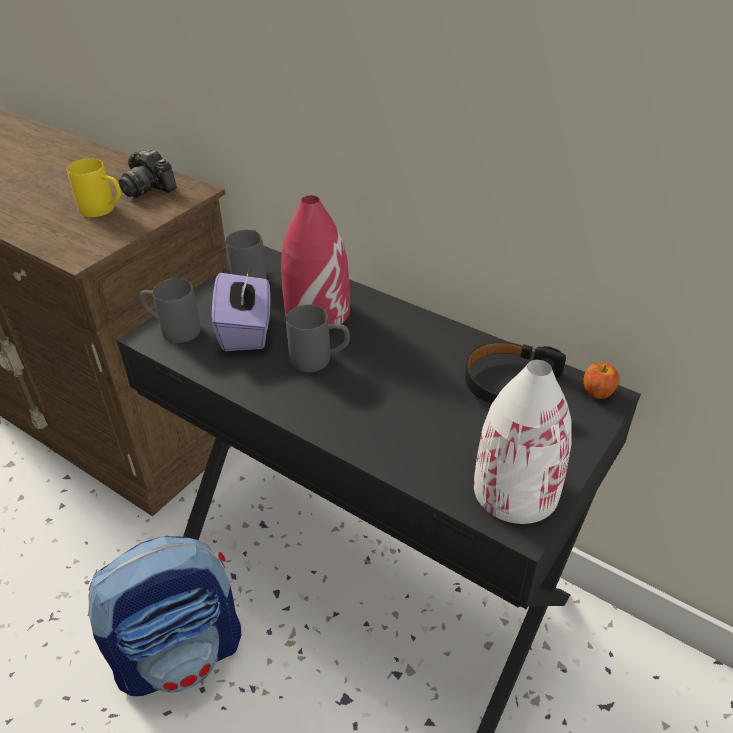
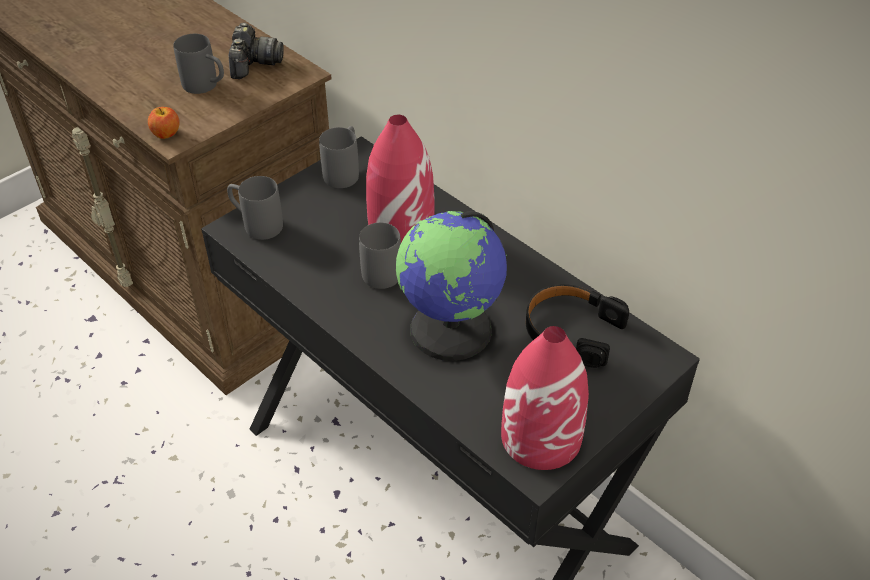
camera: 10 degrees right, 5 degrees up
yellow mug [67,159,121,217] -> grey mug [173,34,224,94]
backpack [88,536,241,696] -> none
camera [119,149,177,198] -> camera turned 135 degrees counterclockwise [229,23,284,79]
purple tissue box [212,267,270,351] -> none
white vase [474,360,572,524] -> red vase [501,326,589,470]
apple [583,362,620,399] -> apple moved to [148,107,180,139]
none -> globe [396,211,507,361]

